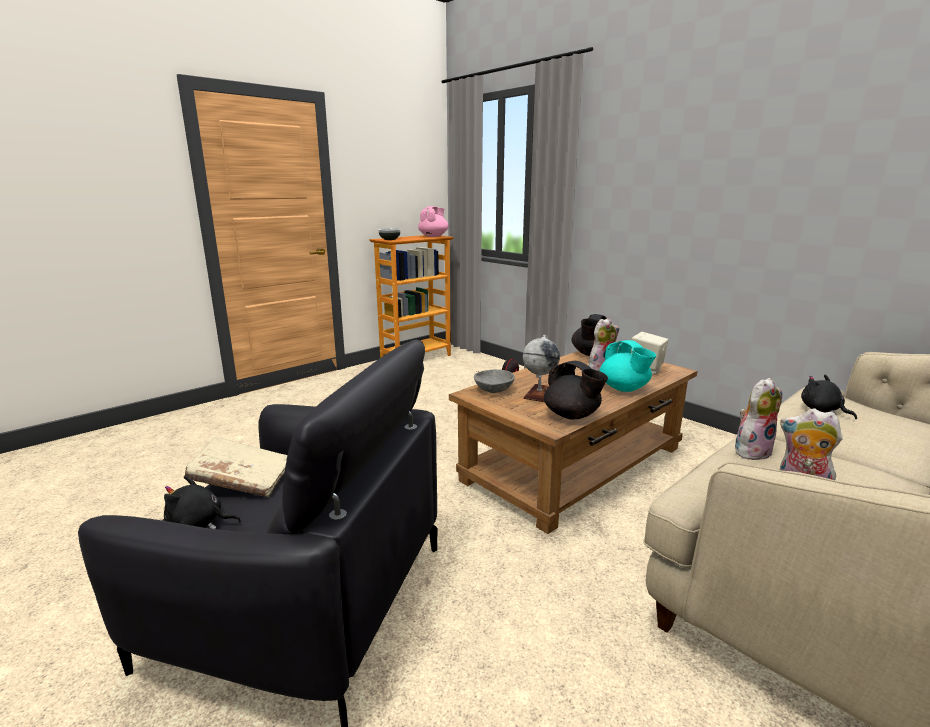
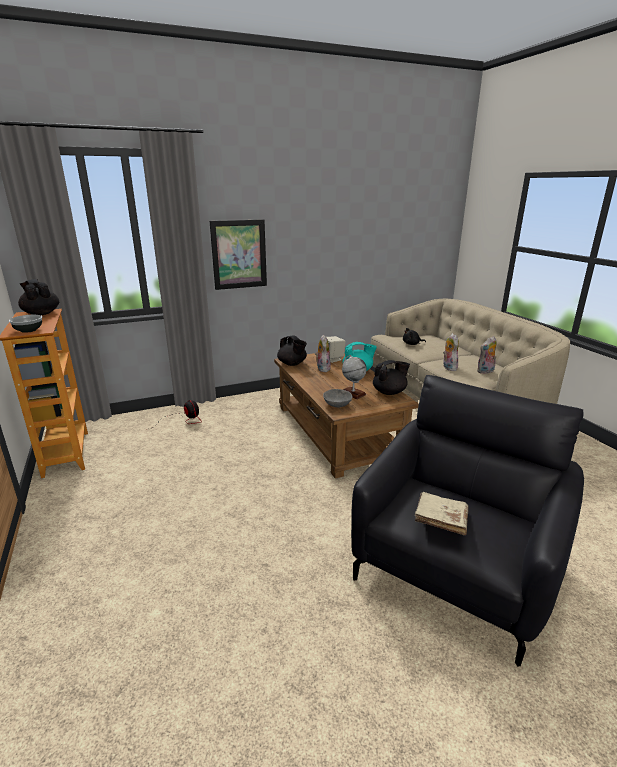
camera: 70 degrees left, 5 degrees up
black plush toy [164,476,241,529] -> none
pink teapot [418,206,448,237] -> black teapot [18,279,59,315]
none -> picture [210,219,267,290]

